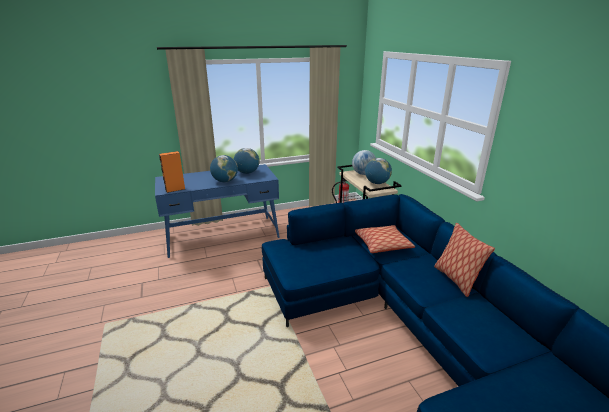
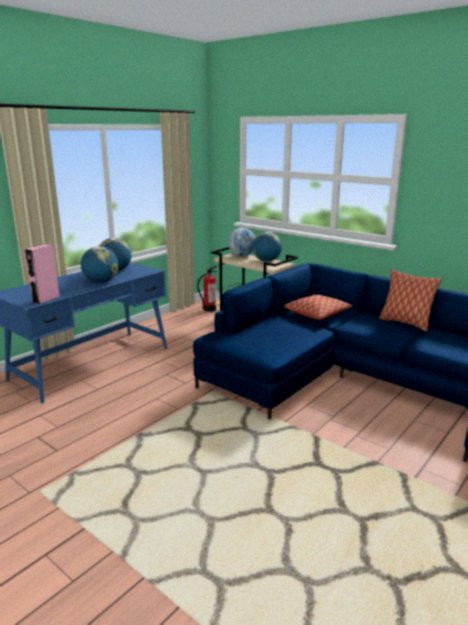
camera: 30 degrees left, 5 degrees down
orange speaker [159,151,185,193] -> pink speaker [25,244,60,305]

